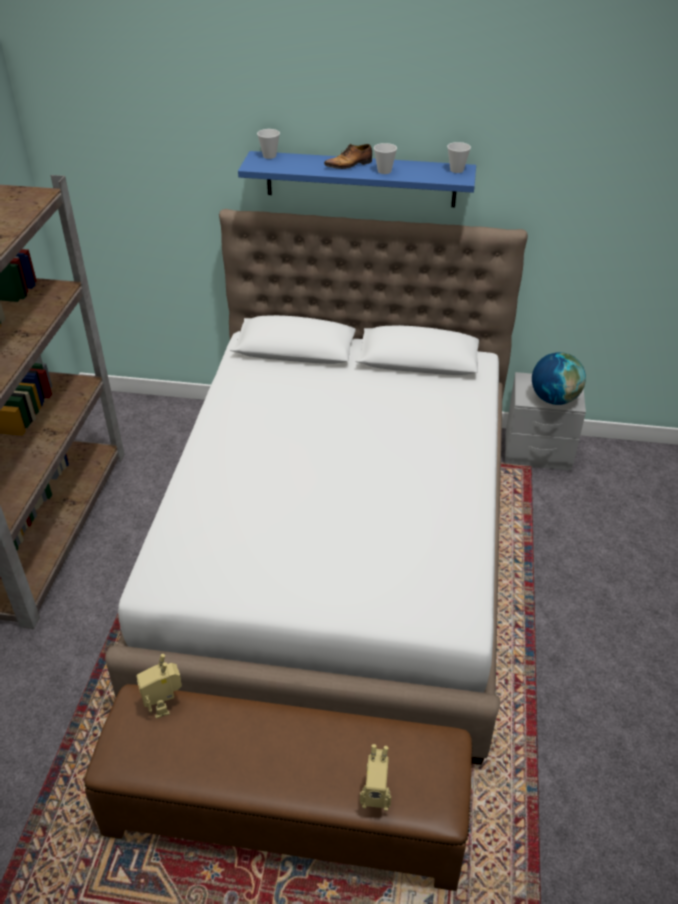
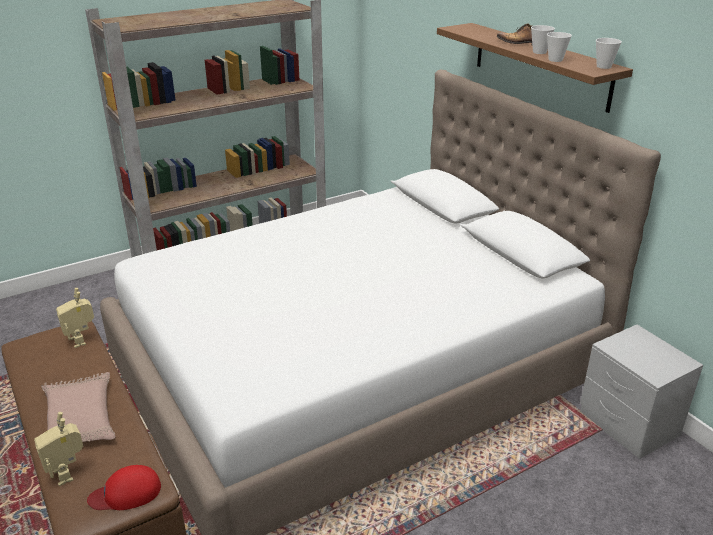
camera: 50 degrees right, 10 degrees down
toy robot [136,654,182,719] -> toy robot turned 60 degrees counterclockwise [56,288,94,348]
blue shelf [238,151,476,207] -> brown shelf [437,23,633,113]
cup [257,129,280,159] -> cup moved to [547,32,572,62]
globe [532,352,586,405] -> none
none -> beige pillow [41,372,115,442]
none -> red cap [87,465,161,510]

